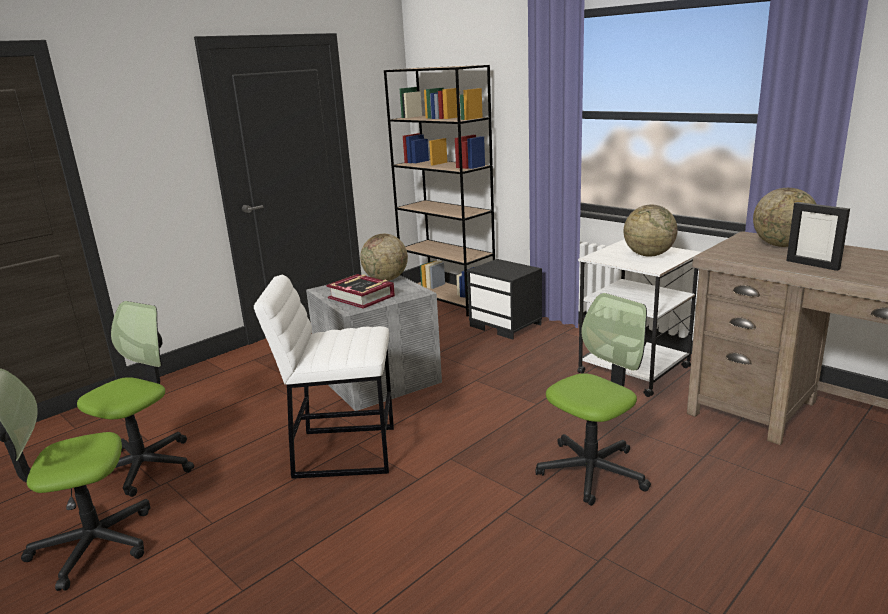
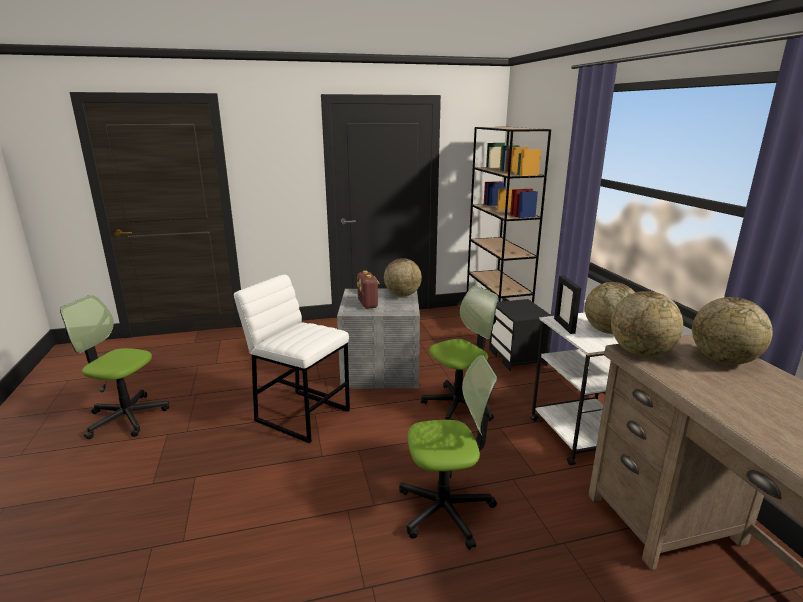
camera: 30 degrees right, 0 degrees up
office chair [77,301,194,497] -> office chair moved to [421,286,498,421]
book [326,274,395,309] -> radio [357,270,380,309]
picture frame [786,202,850,271] -> picture frame moved to [554,276,582,334]
none -> globe [611,291,683,356]

